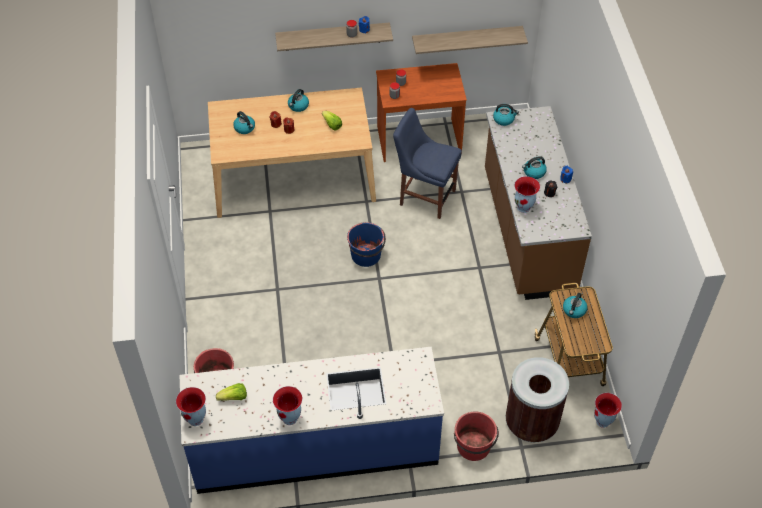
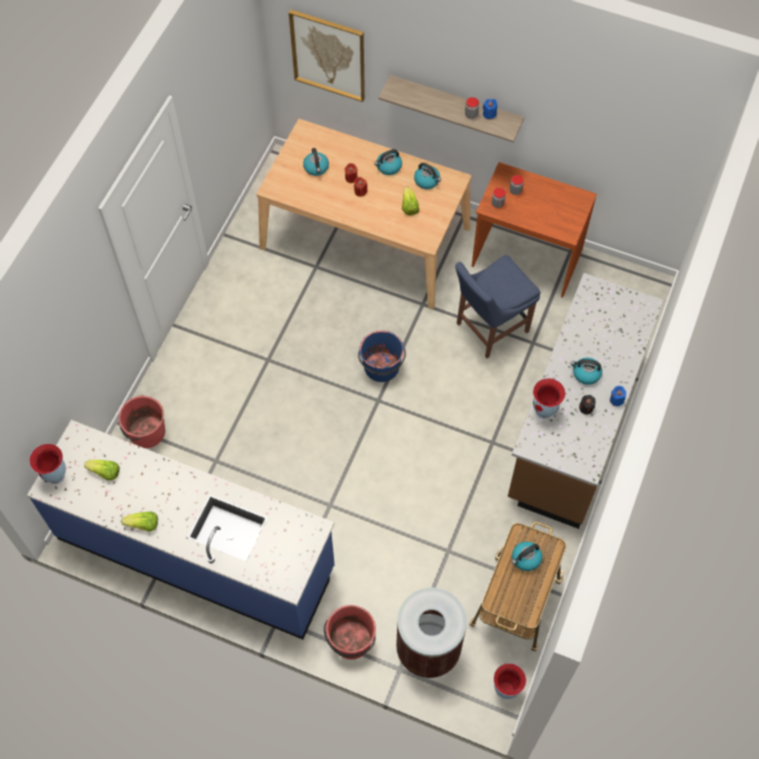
camera: 30 degrees right, 10 degrees up
vase [273,386,302,425] -> lettuce [122,511,158,532]
blue chair [393,108,462,219] -> blue chair turned 90 degrees counterclockwise [455,255,540,359]
shelf [412,26,528,54] -> none
kettle [493,104,519,126] -> kettle moved to [414,163,441,189]
none -> picture [289,10,365,102]

